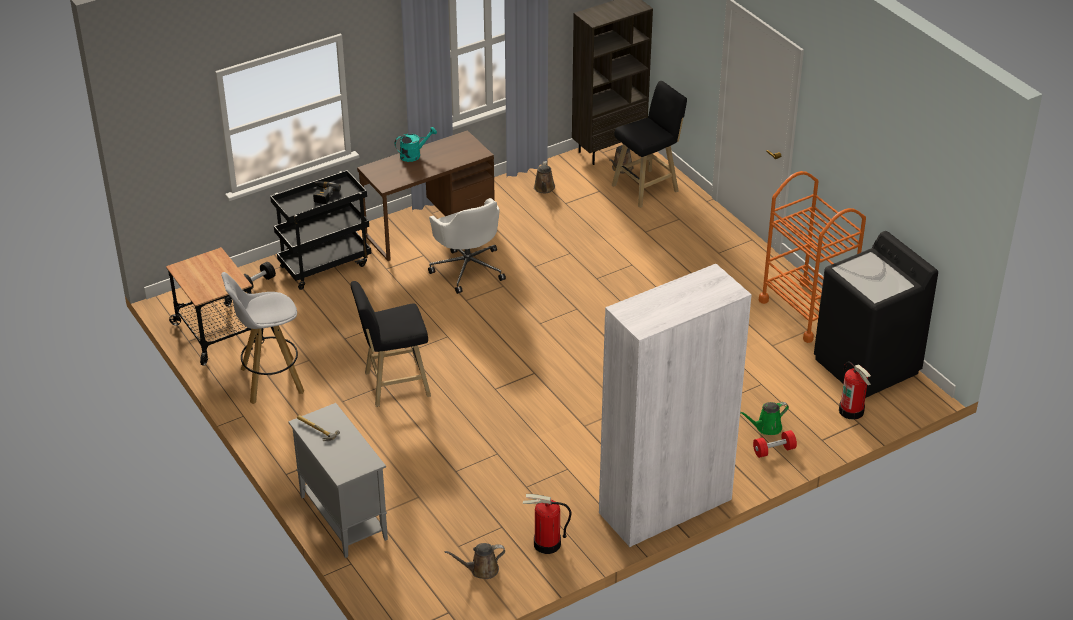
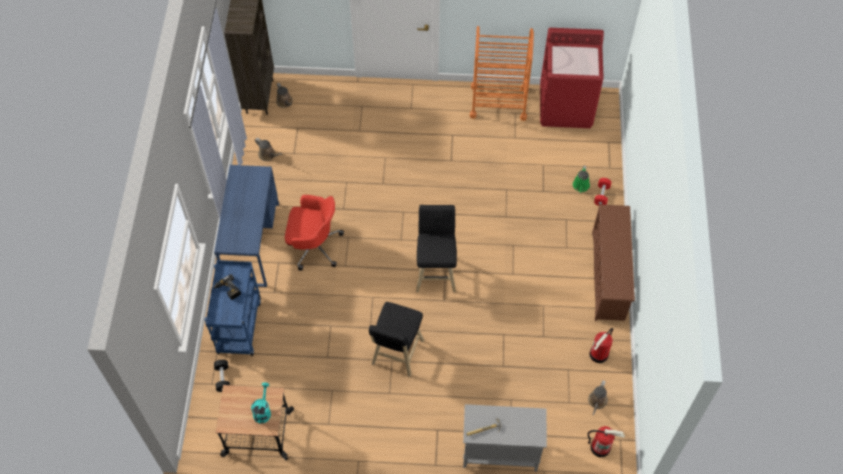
camera: 55 degrees left, 20 degrees up
white stool [221,272,304,404] -> none
black cart [270,170,371,290] -> blue cart [205,260,261,356]
brown desk [357,130,495,261] -> blue desk [214,165,279,287]
turquoise watering can [395,127,437,162] -> turquoise watering can moved to [251,382,271,424]
white office chair [428,198,506,294] -> red office chair [285,195,344,271]
white bookcase [599,264,752,547] -> brown shoe rack [592,204,635,321]
black stool [612,81,687,208] -> black stool moved to [416,205,457,292]
black washing machine [814,231,938,398] -> red washing machine [540,28,604,128]
fire extinguisher [839,361,871,420] -> fire extinguisher moved to [587,426,625,457]

